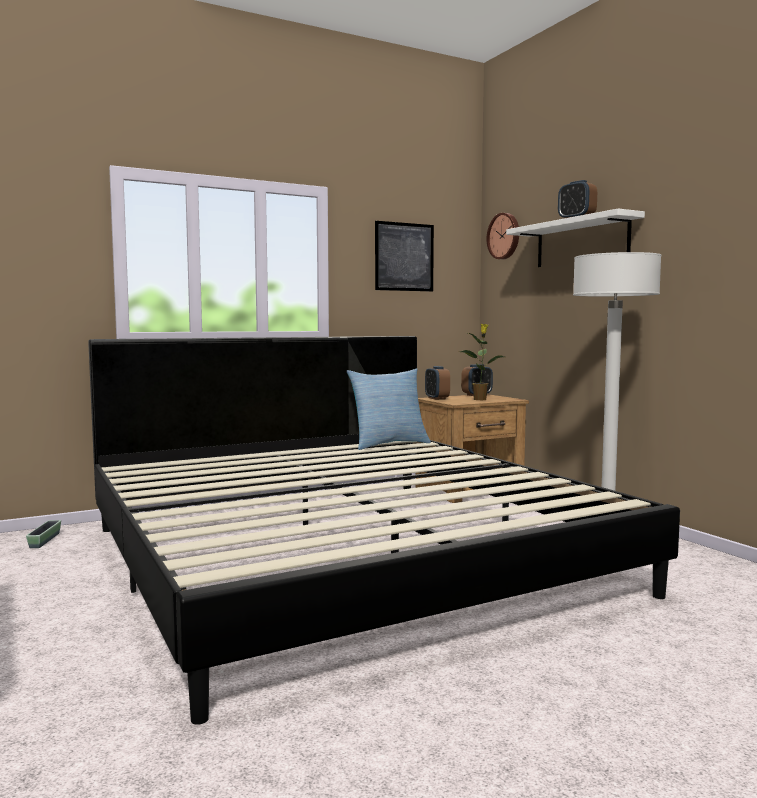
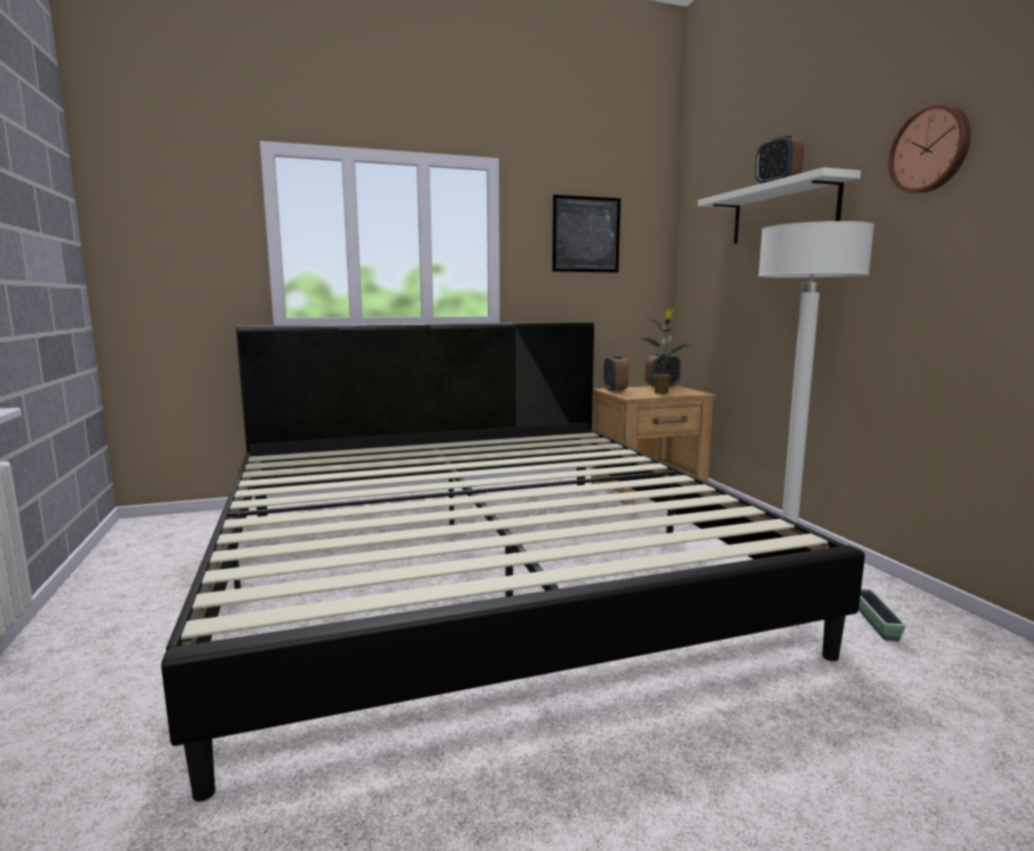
camera: 10 degrees right, 5 degrees up
planter [26,520,61,548] -> planter moved to [859,589,906,641]
pillow [347,368,431,450] -> none
wall clock [486,213,519,259] -> wall clock moved to [888,104,971,193]

